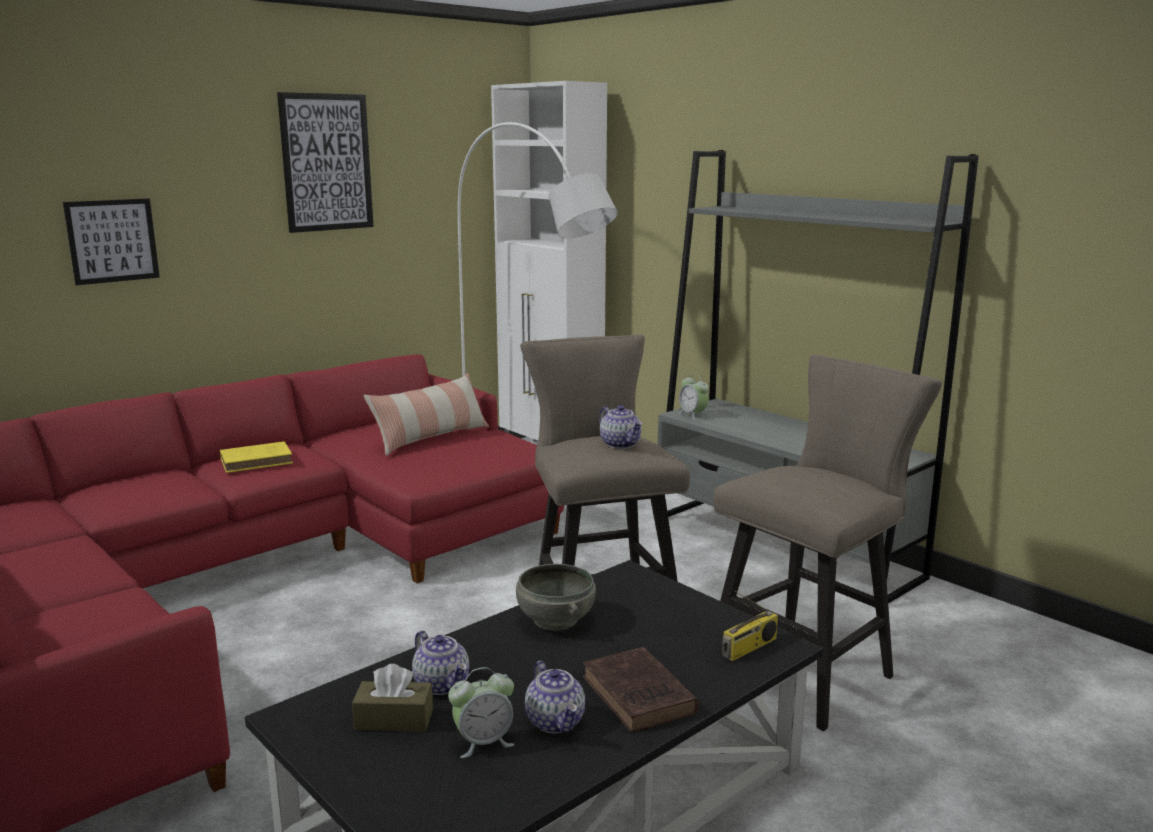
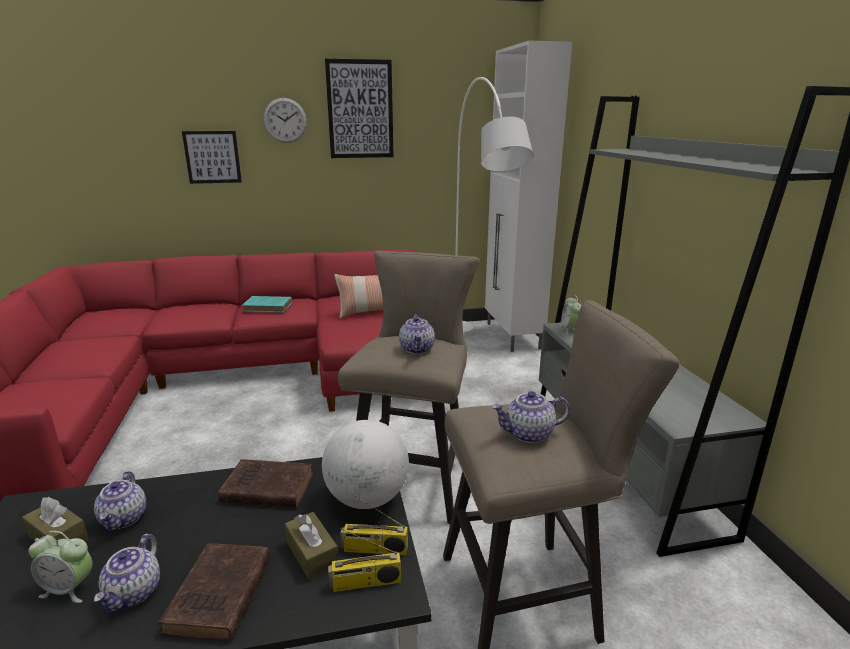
camera: 30 degrees right, 5 degrees up
yellow book [220,441,293,473] -> turquoise book [242,296,292,313]
grey bowl [516,564,596,631] -> brown book [218,459,313,508]
none -> wall clock [263,98,307,143]
none -> brown tissue box [285,512,339,580]
none -> globe [322,420,409,509]
none -> radio [340,494,408,555]
none -> teapot [492,391,570,443]

